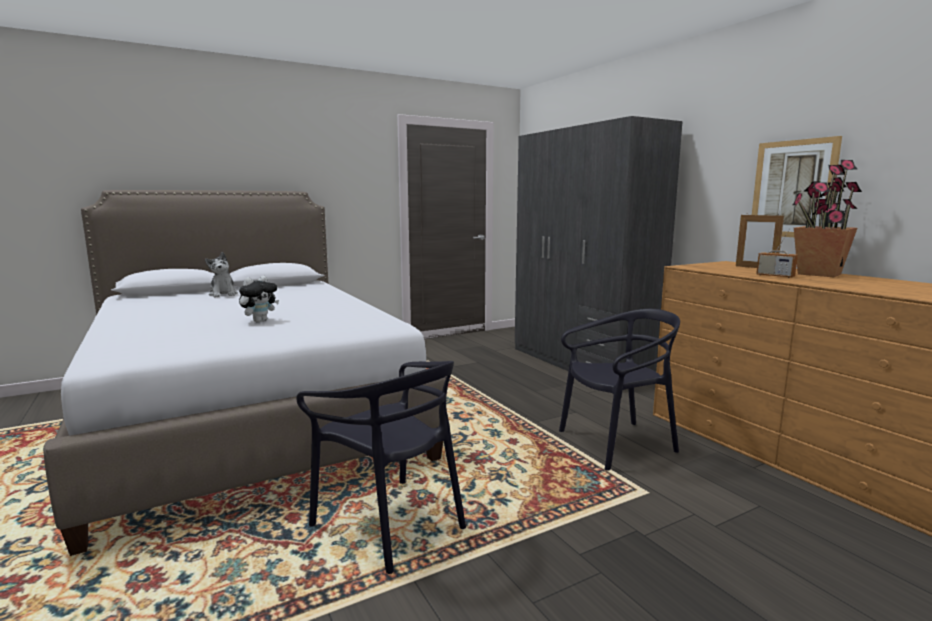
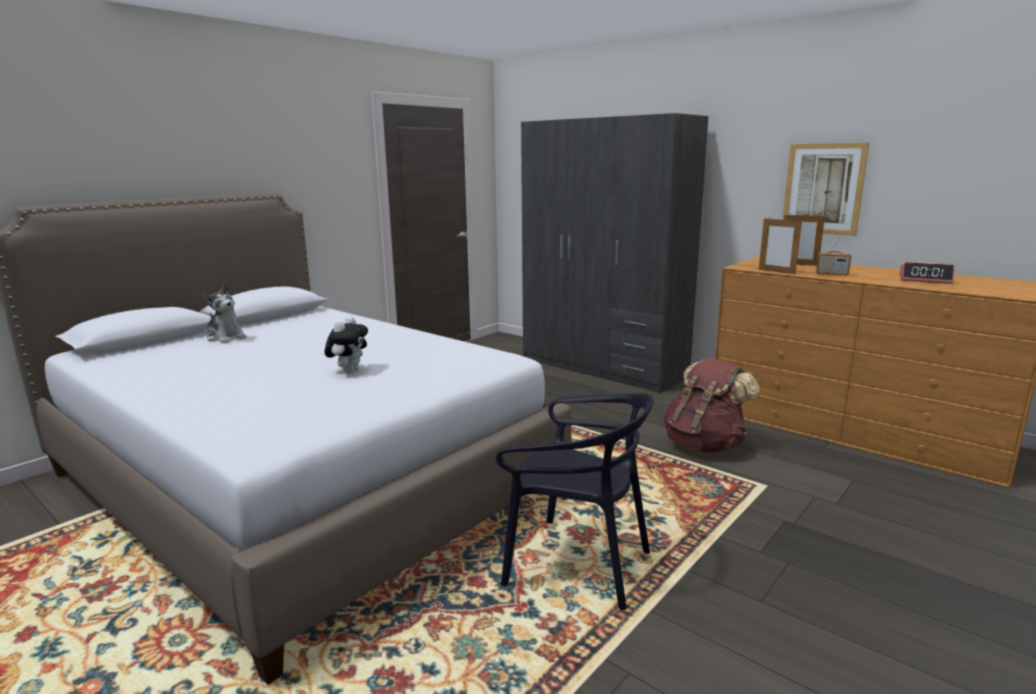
camera: 20 degrees left, 5 degrees up
black chair [559,309,680,471] -> brown backpack [664,358,759,453]
potted plant [793,160,862,277] -> none
none -> picture frame [759,217,802,275]
none -> alarm clock [899,262,955,284]

